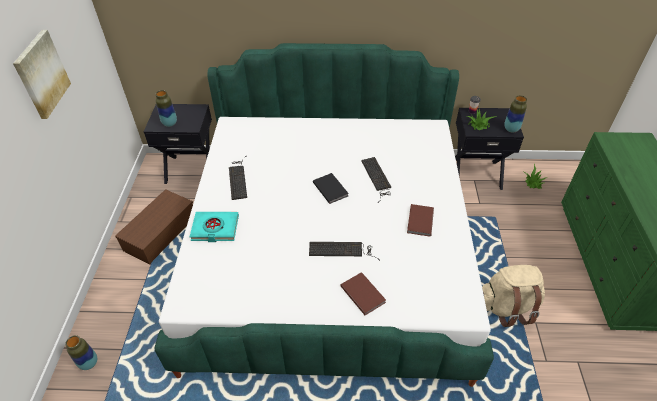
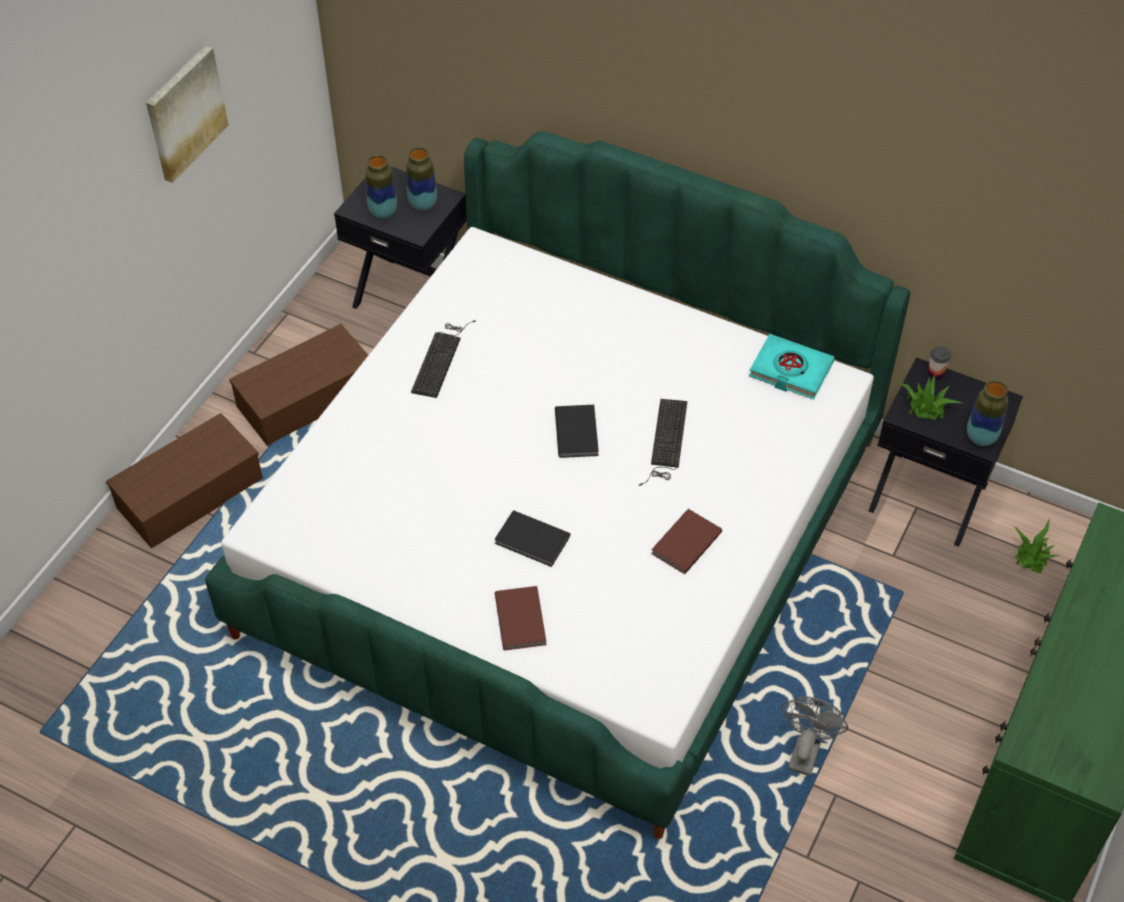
camera: 25 degrees right, 5 degrees up
vase [65,335,97,370] -> vase moved to [406,147,437,211]
turquoise book [190,212,239,242] -> turquoise book moved to [749,334,834,399]
keyboard [309,242,380,261] -> black book [494,510,570,567]
beige backpack [482,265,545,327] -> grey fan [781,696,848,776]
none -> brown storage box [106,413,263,549]

